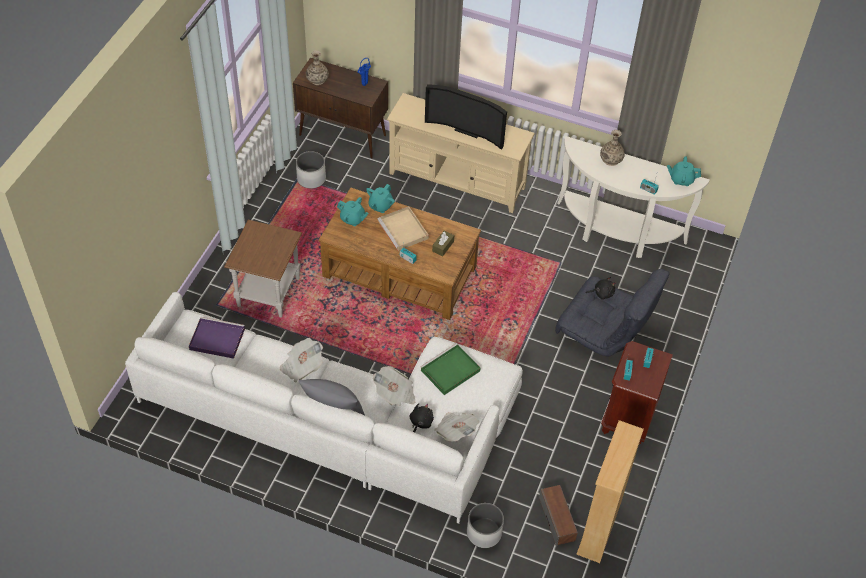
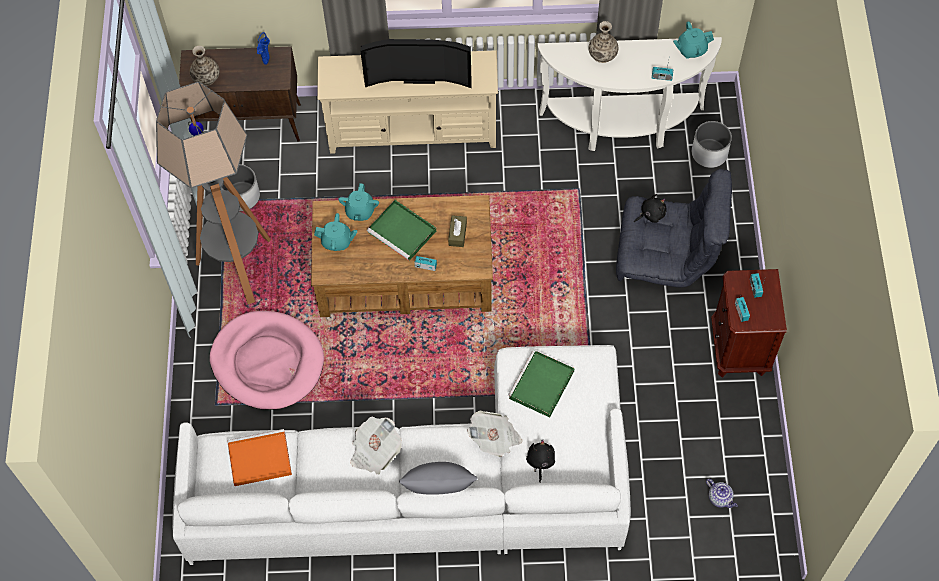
camera: 20 degrees left, 10 degrees up
purple tray [189,317,245,359] -> orange tray [228,429,292,486]
brown side table [224,220,302,318] -> pink dog bed [210,311,324,410]
beige tray [378,206,429,251] -> green tray [367,200,436,261]
newspaper [434,412,480,441] -> none
white planter [467,503,504,548] -> white planter moved to [692,121,732,168]
speaker [539,485,578,546] -> teapot [706,479,738,508]
beige bookcase [576,420,644,563] -> none
none -> floor lamp [156,82,271,304]

